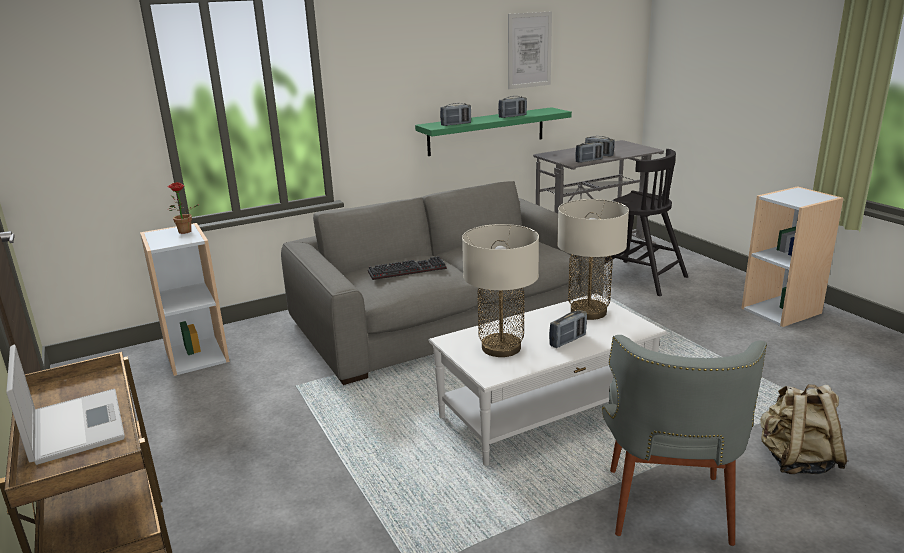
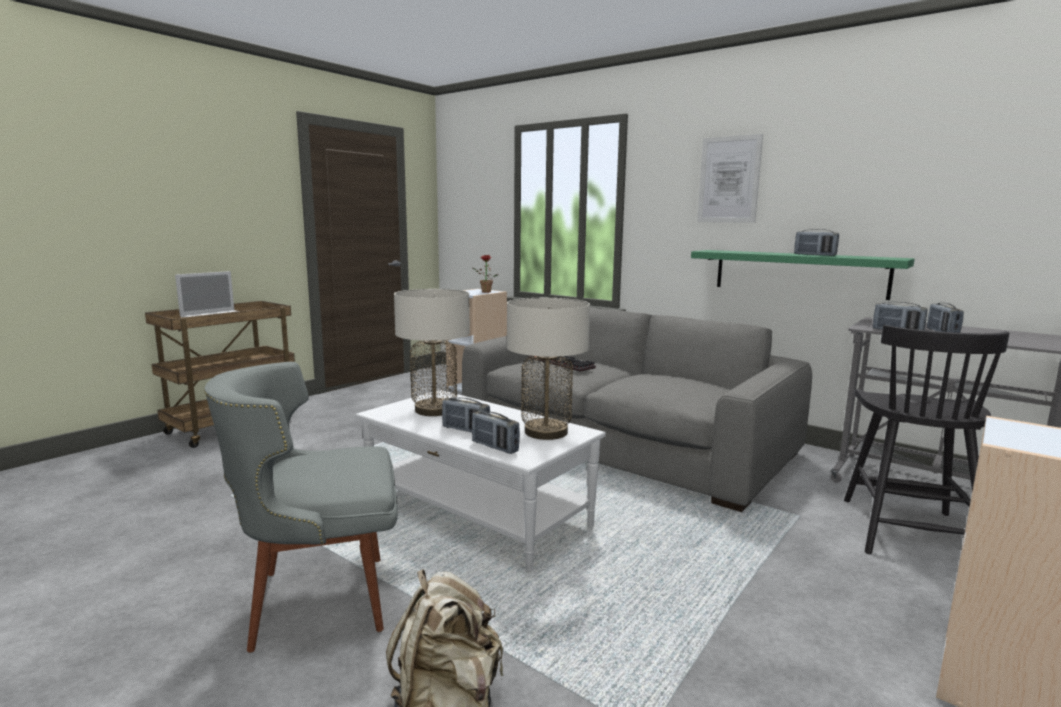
camera: 65 degrees right, 10 degrees down
radio [440,103,471,126] -> radio moved to [472,411,520,454]
picture [508,11,552,89] -> picture moved to [697,134,763,223]

